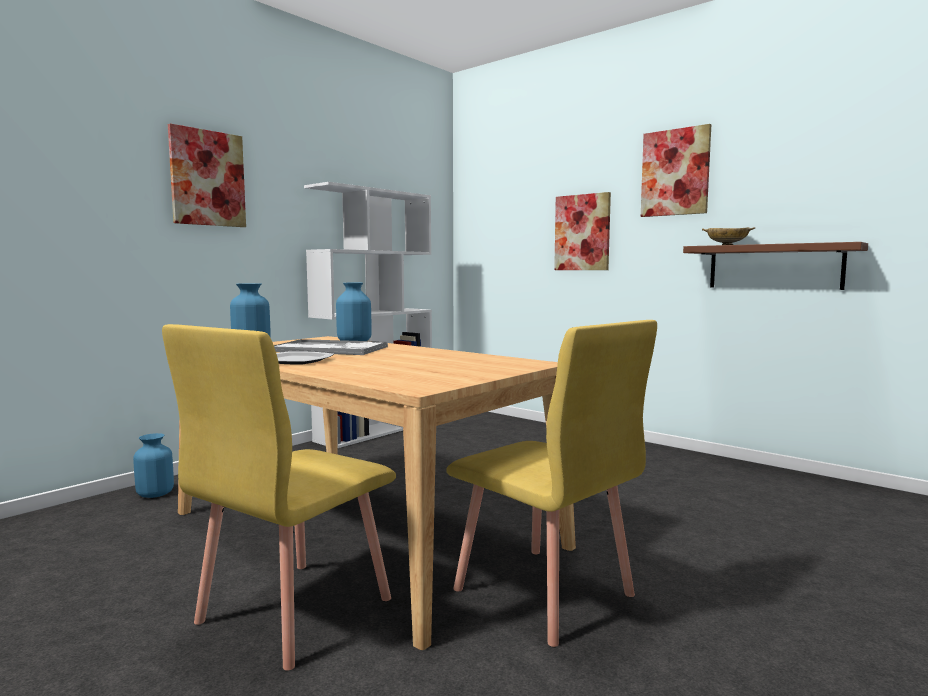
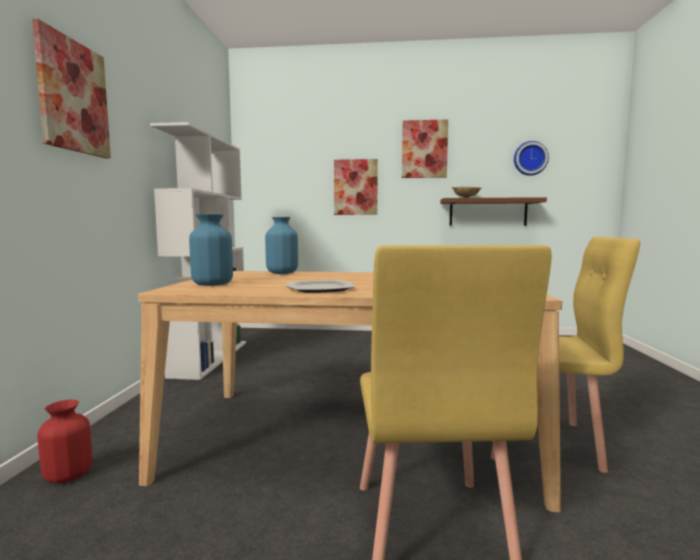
camera: 35 degrees left, 0 degrees up
blue vase [133,433,174,498] -> red vase [37,400,92,483]
tray [274,339,388,355] -> none
none -> wall clock [514,141,549,176]

